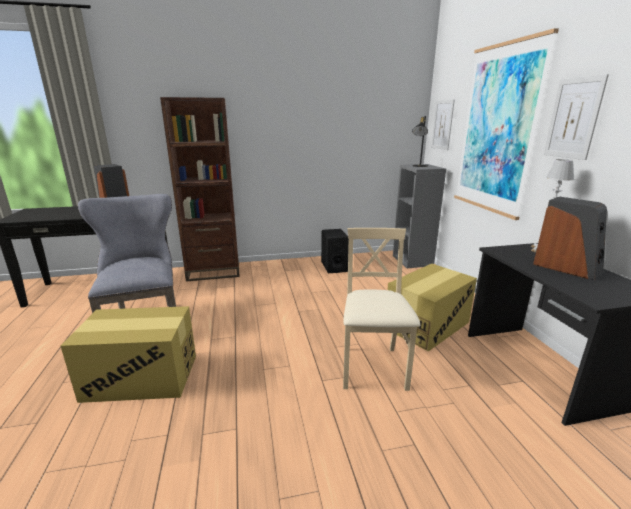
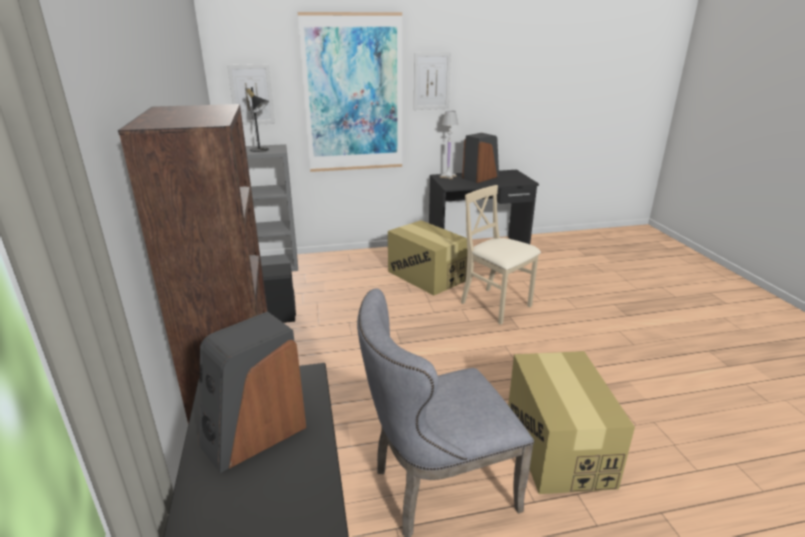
camera: 90 degrees left, 5 degrees up
beige chair [343,228,420,391] -> beige chair turned 45 degrees clockwise [461,185,541,325]

